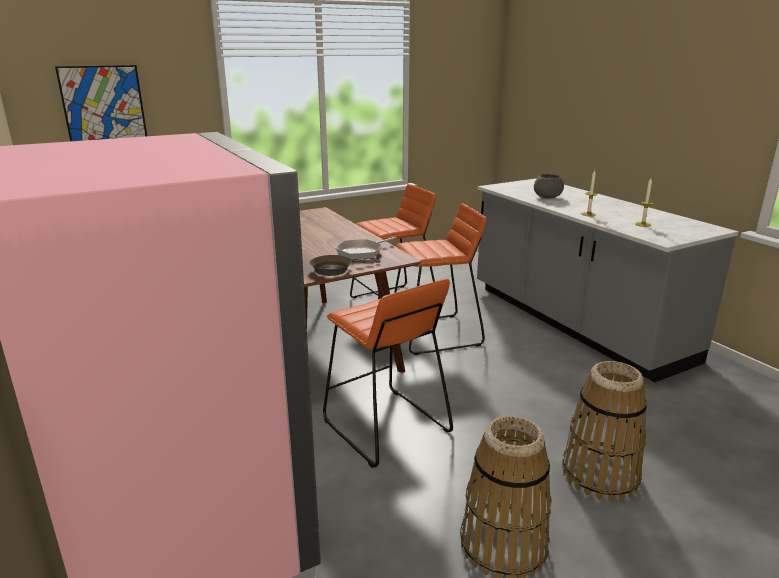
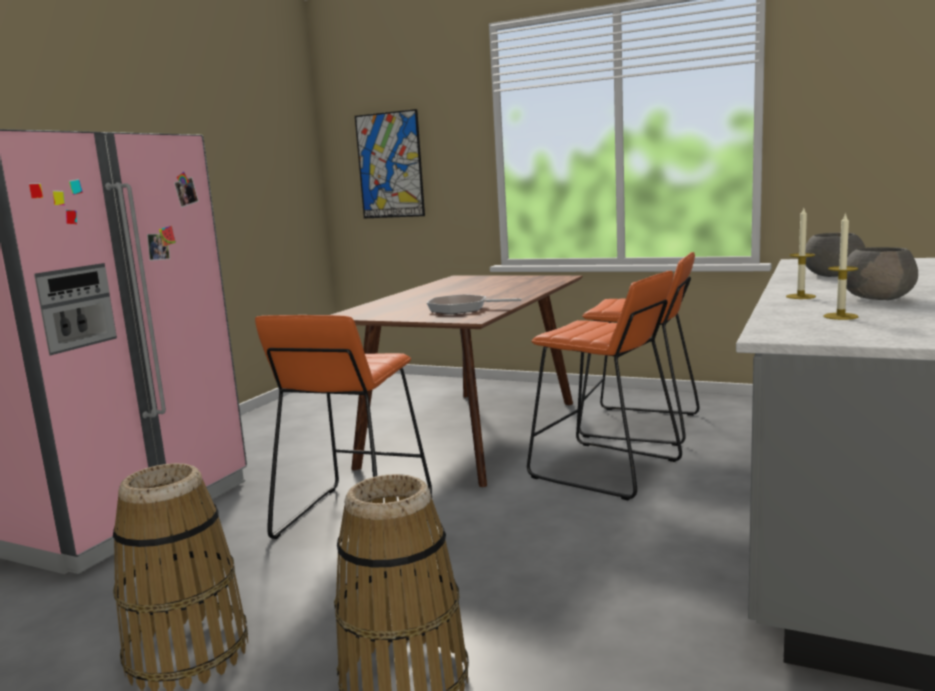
camera: 55 degrees right, 10 degrees down
brown frying pan [309,255,380,276] -> none
none -> grey bowl [846,247,918,300]

